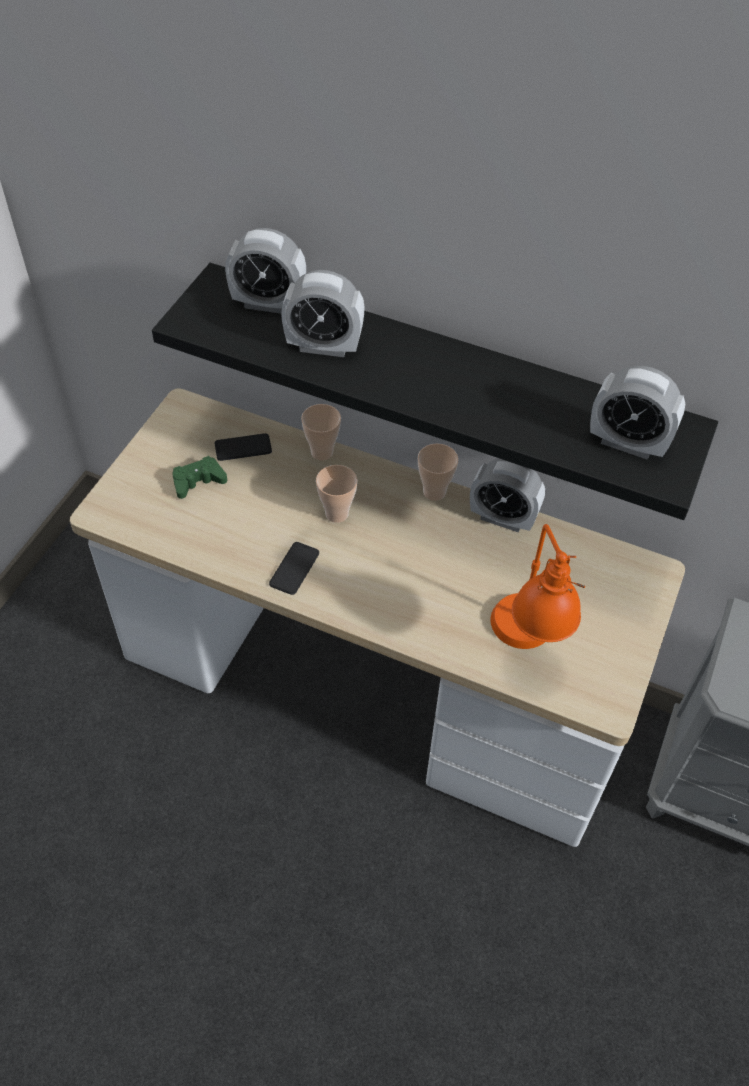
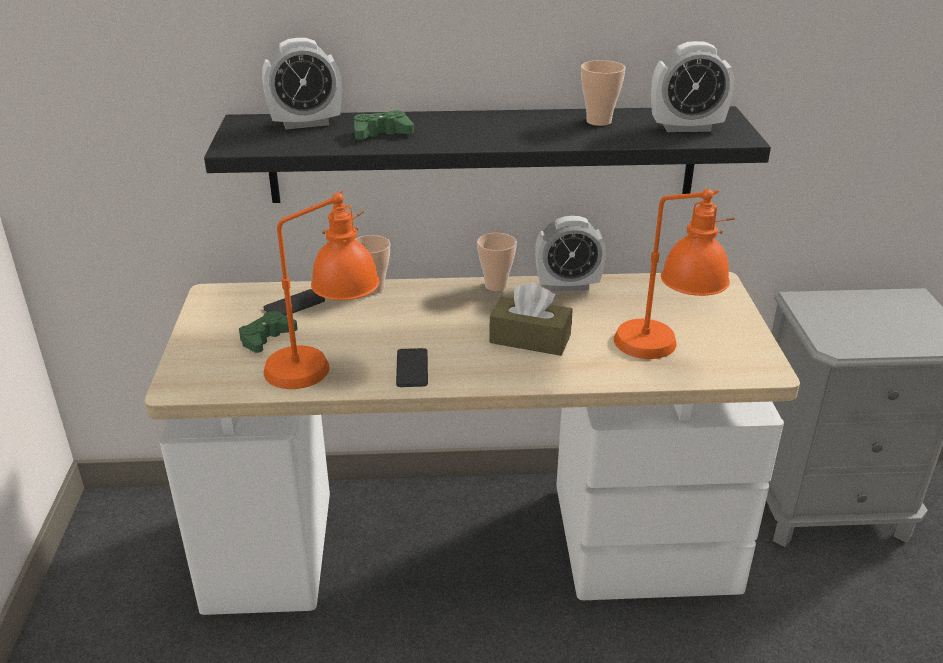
camera: 25 degrees left, 20 degrees down
alarm clock [281,270,365,357] -> green game controller [354,110,414,140]
cup [316,465,358,523] -> cup moved to [581,60,625,126]
none -> orange table lamp [264,190,380,389]
none -> brown tissue box [489,282,573,356]

